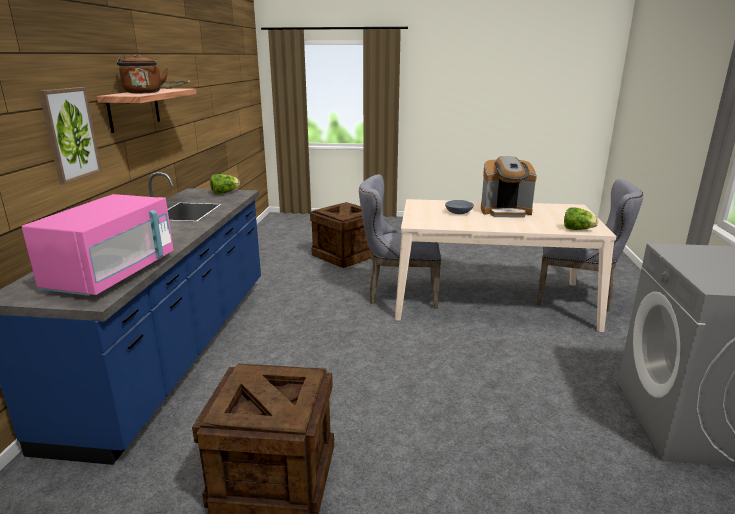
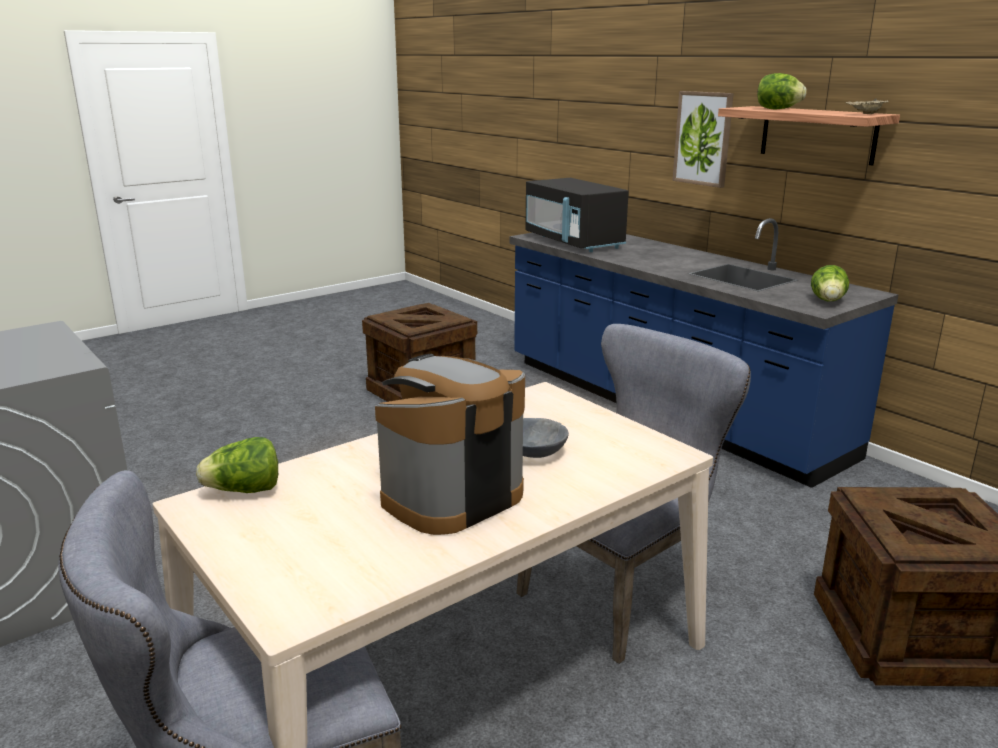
camera: 135 degrees right, 0 degrees up
pink microwave [22,194,173,296] -> black microwave [525,178,629,252]
brown kettle [117,54,168,93] -> lettuce [757,73,807,109]

